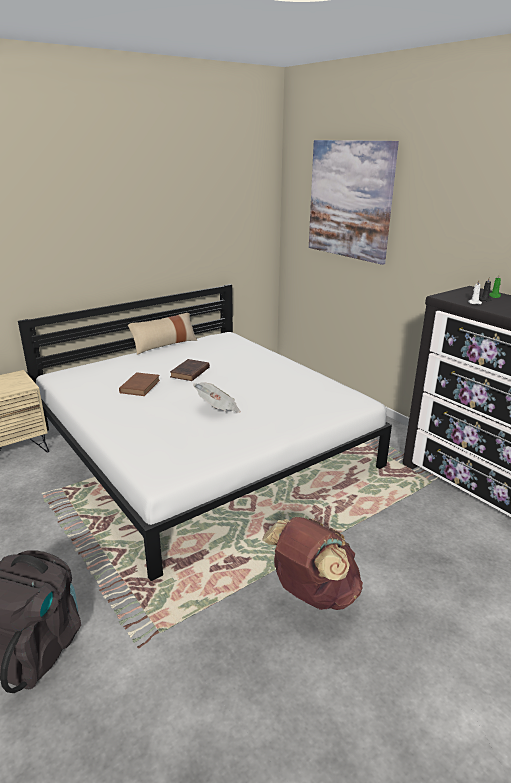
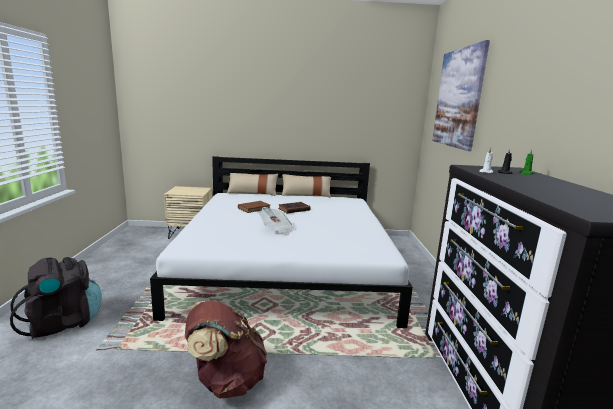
camera: 35 degrees right, 10 degrees down
none -> beige pillow [227,173,278,196]

